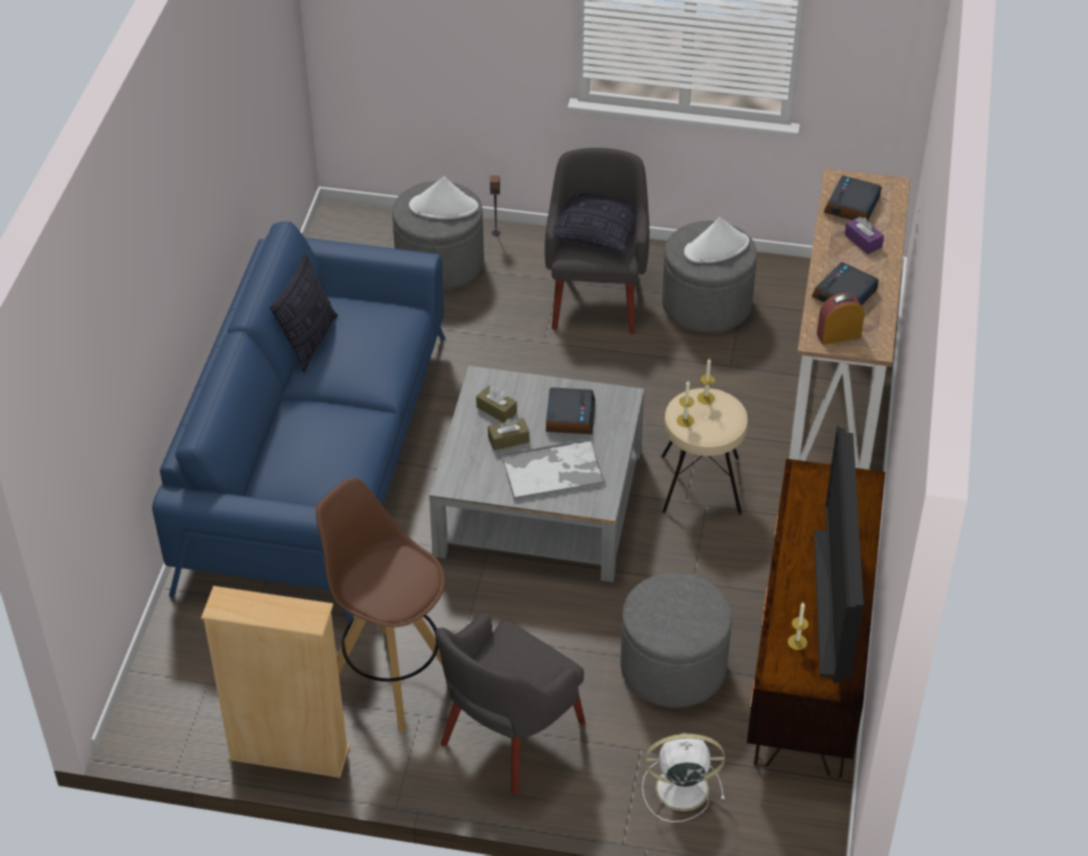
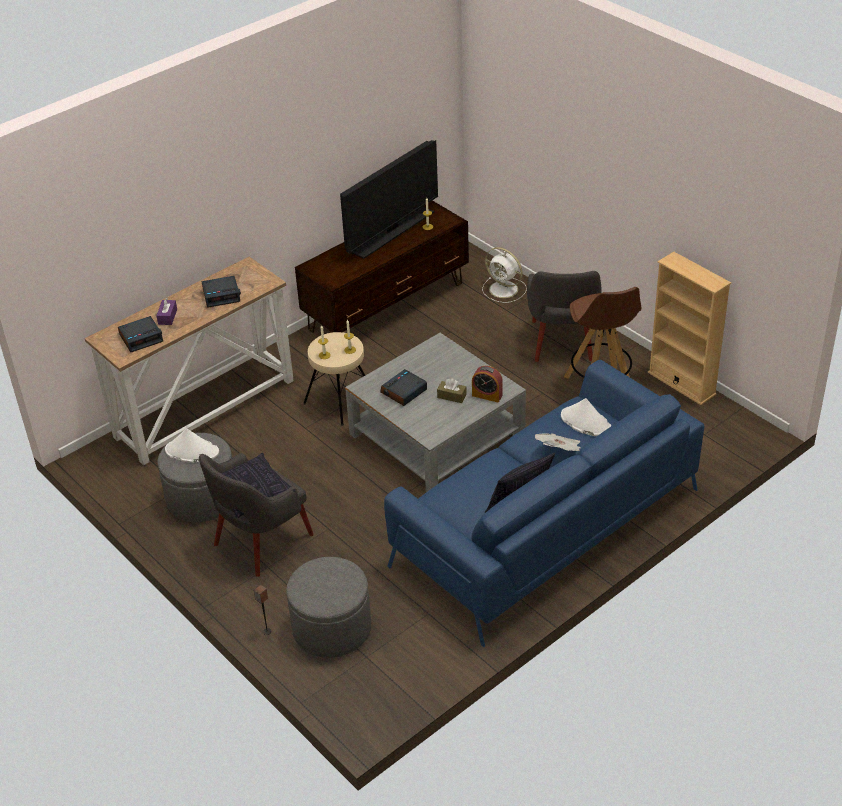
camera: 140 degrees left, 5 degrees down
white hat [409,176,478,219] -> white hat moved to [561,398,611,436]
grey armchair [436,613,585,795] -> grey armchair turned 105 degrees clockwise [527,271,602,362]
brown tissue box [476,386,517,422] -> none
tray [501,439,605,500] -> none
grey ottoman [620,573,732,708] -> none
alarm clock [817,293,864,345] -> alarm clock moved to [472,366,503,402]
none -> newspaper [535,433,581,451]

